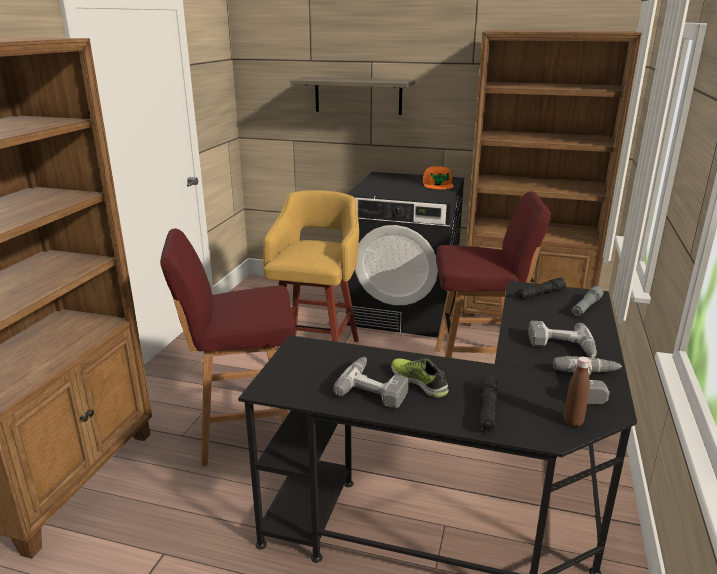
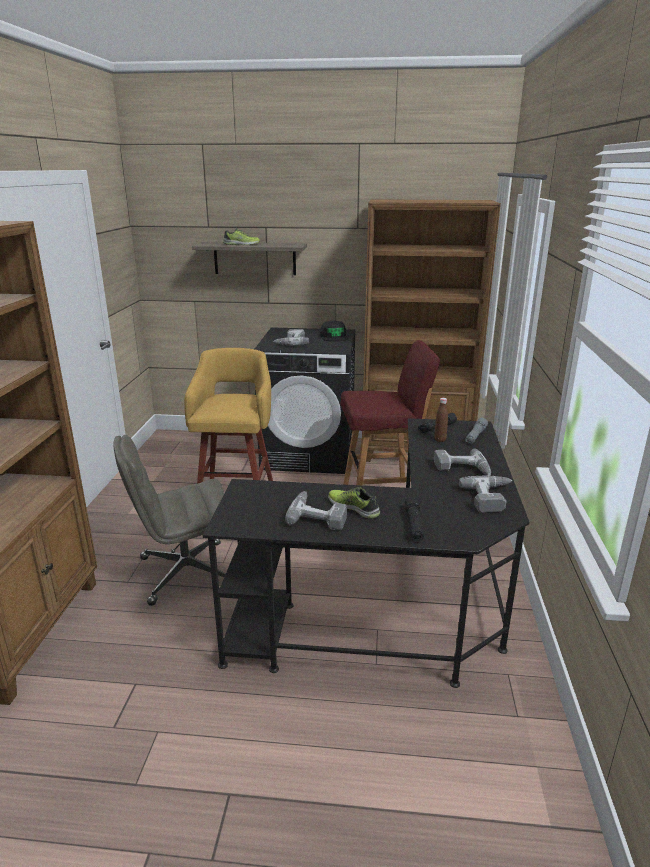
camera: 10 degrees left, 0 degrees up
red stool [160,229,296,466] -> grey office chair [113,435,226,606]
orange cap [423,166,454,189] -> black cap [320,321,348,341]
brown bottle [564,357,590,427] -> brown bottle moved to [434,398,448,442]
none -> shoe [223,228,260,245]
none -> power drill [273,329,309,345]

